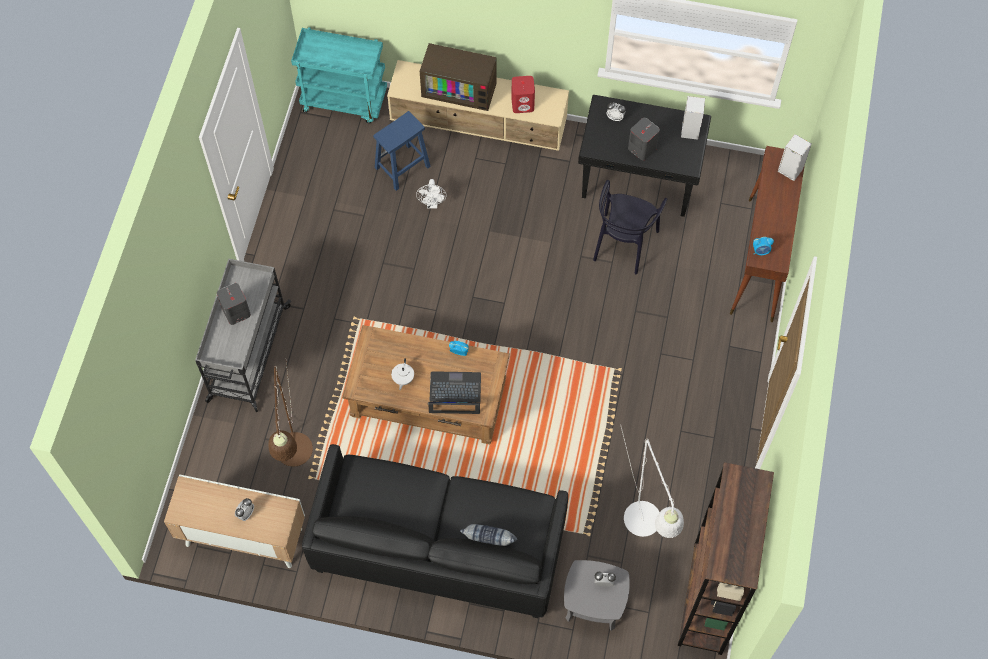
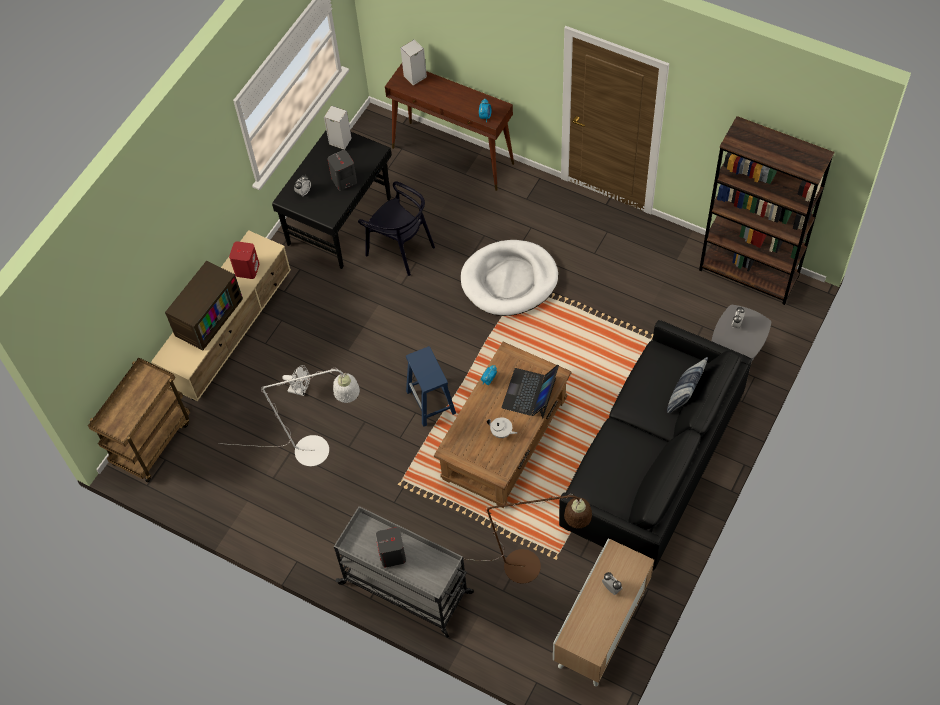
camera: 70 degrees left, 5 degrees down
turquoise cart [291,27,387,123] -> brown cart [88,358,190,482]
blue stool [373,111,431,191] -> blue stool moved to [406,346,456,427]
white floor lamp [621,427,684,538] -> white floor lamp moved to [218,368,360,466]
none -> white dog bed [461,240,558,316]

